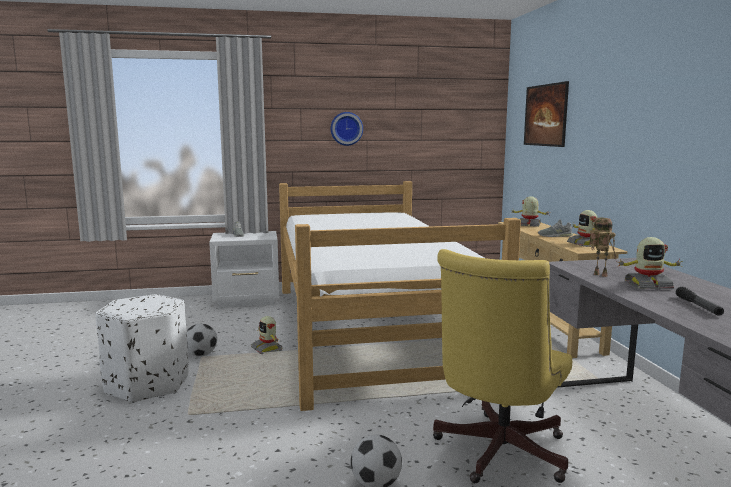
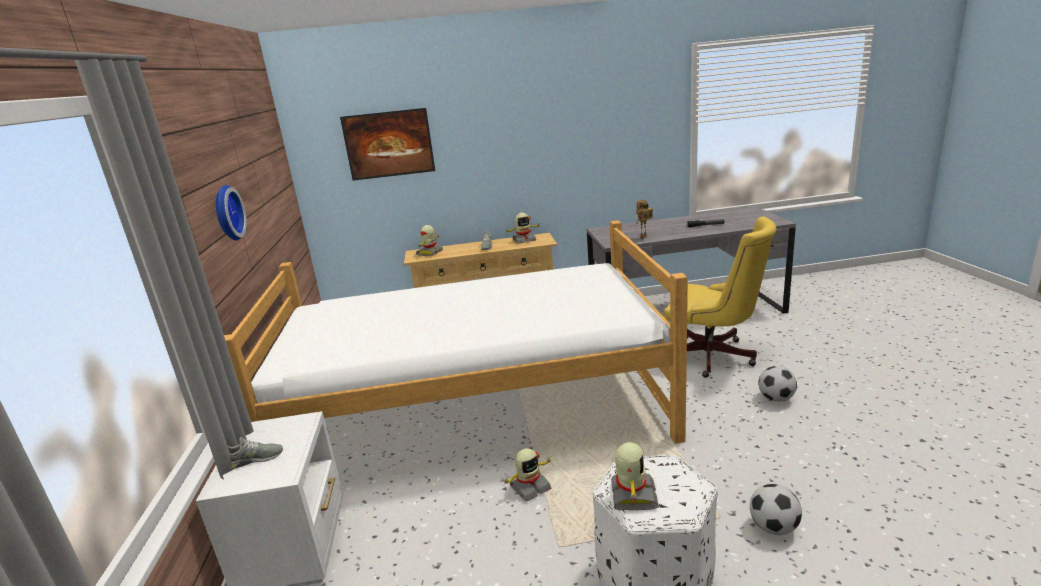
camera: 85 degrees left, 10 degrees up
football [187,323,217,357] -> football moved to [750,484,802,535]
toy robot [617,237,683,289] -> toy robot moved to [611,442,659,510]

